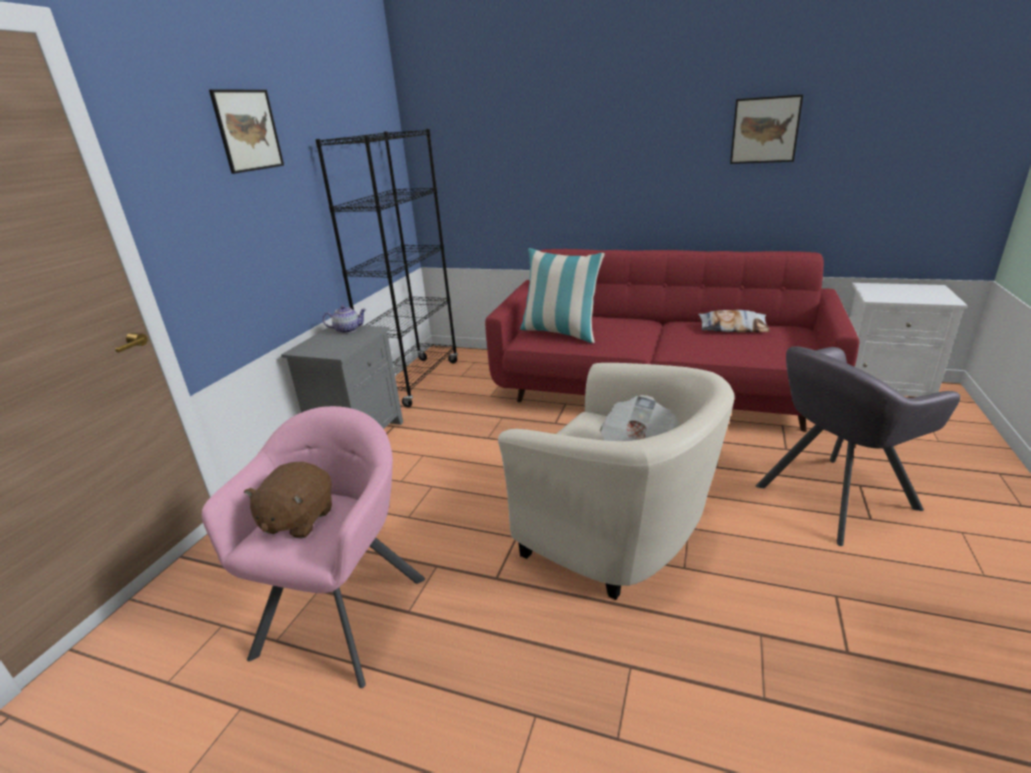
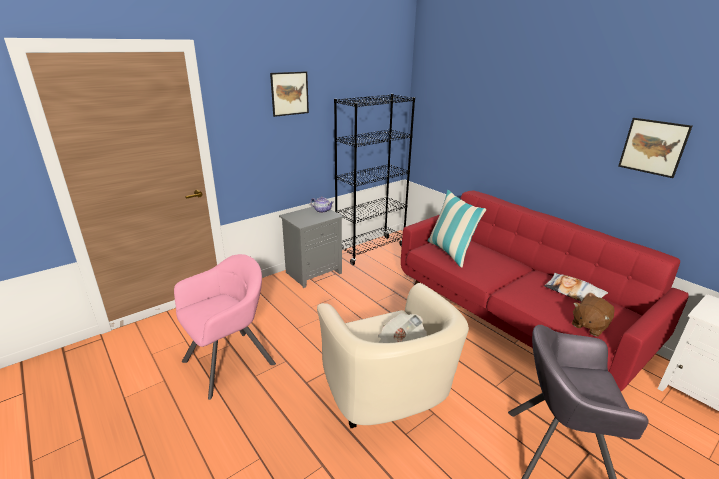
camera: 30 degrees right, 0 degrees up
brown plush toy [244,462,332,539] -> brown plush toy moved to [572,296,614,337]

